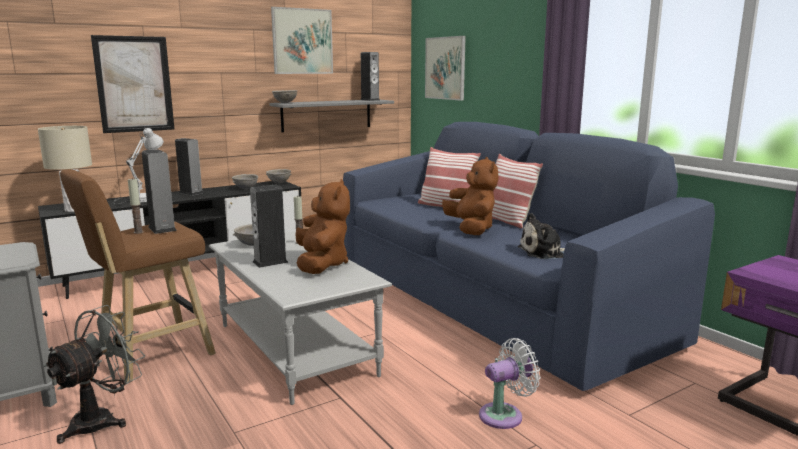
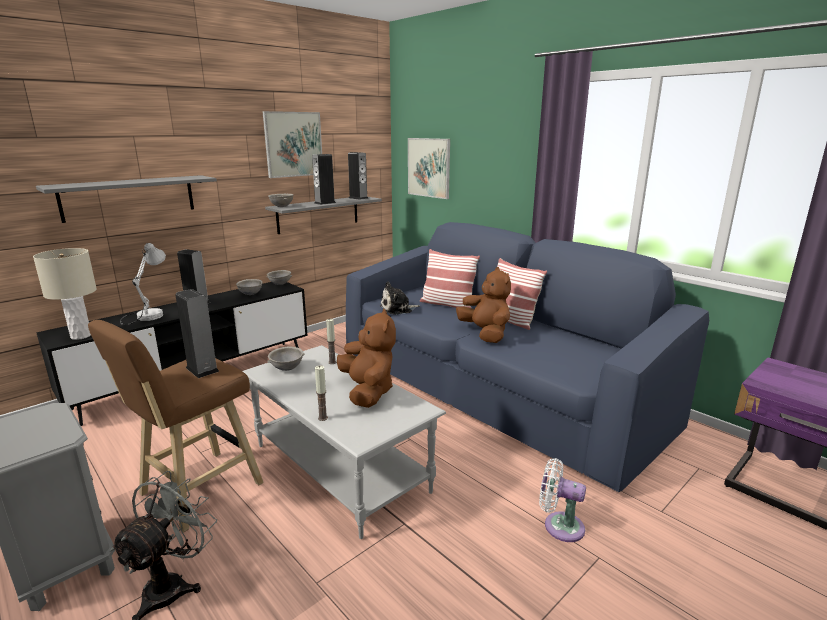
camera: 10 degrees left, 5 degrees up
picture [91,35,174,133] -> grey shelf [36,175,217,223]
candle [128,178,144,234] -> candle moved to [315,366,328,421]
speaker [250,184,288,268] -> speaker moved to [312,154,336,205]
white fan [479,338,540,429] -> white fan turned 120 degrees counterclockwise [539,458,586,542]
plush toy [518,213,565,259] -> plush toy moved to [380,281,420,315]

